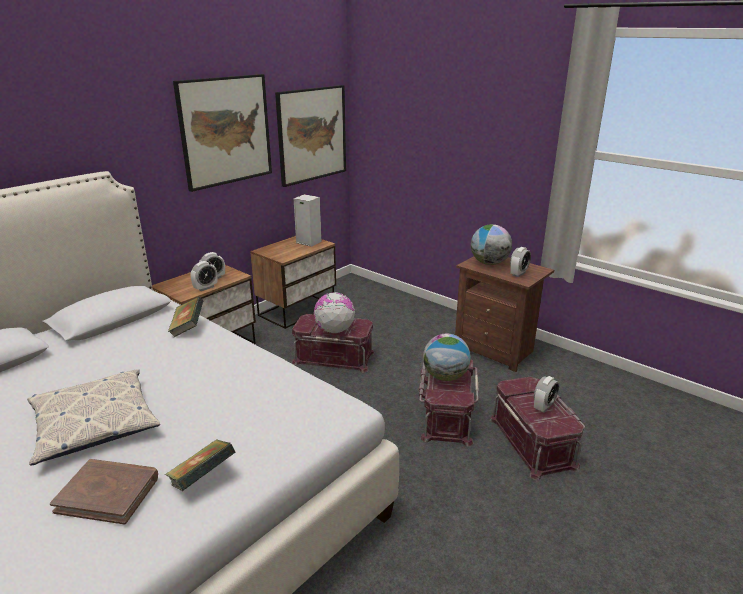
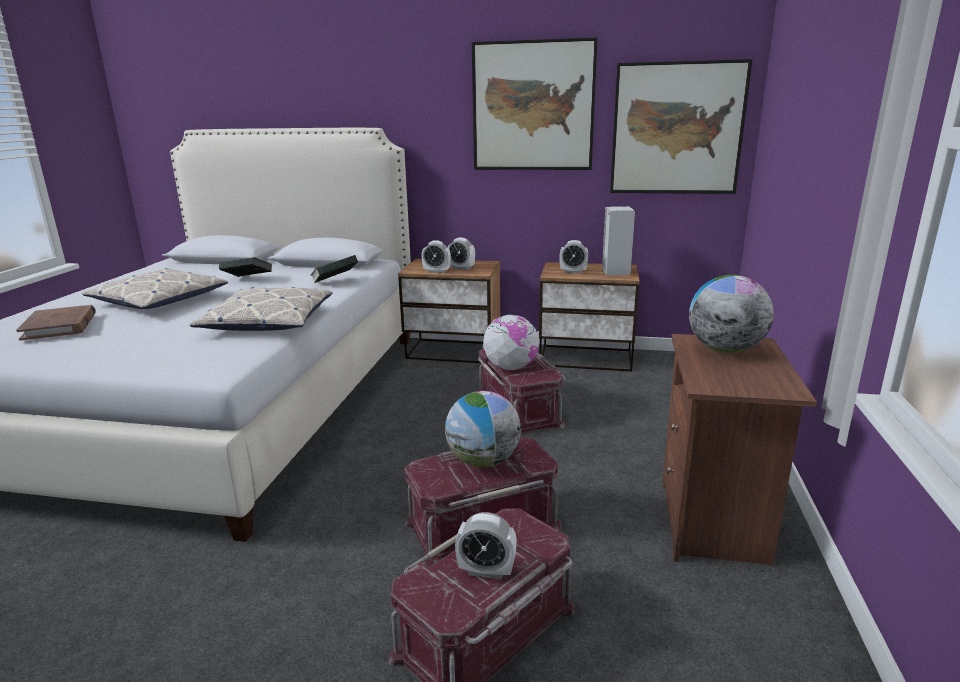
camera: 60 degrees right, 5 degrees down
book [165,439,236,491] -> book moved to [219,257,272,277]
alarm clock [510,247,531,277] -> alarm clock moved to [559,240,588,273]
none -> pillow [189,287,333,331]

